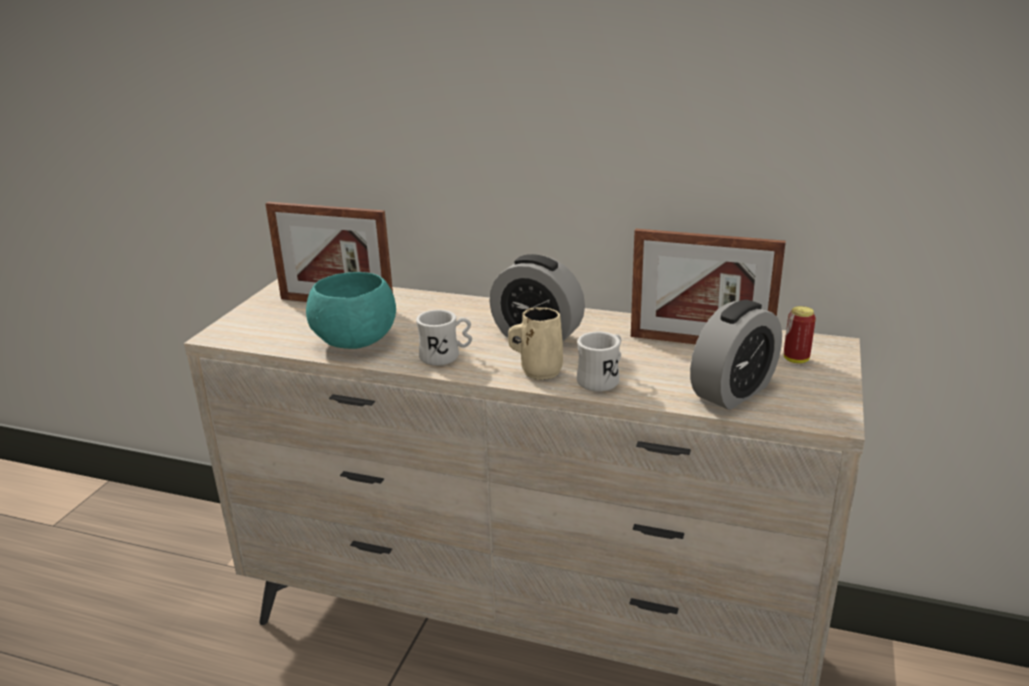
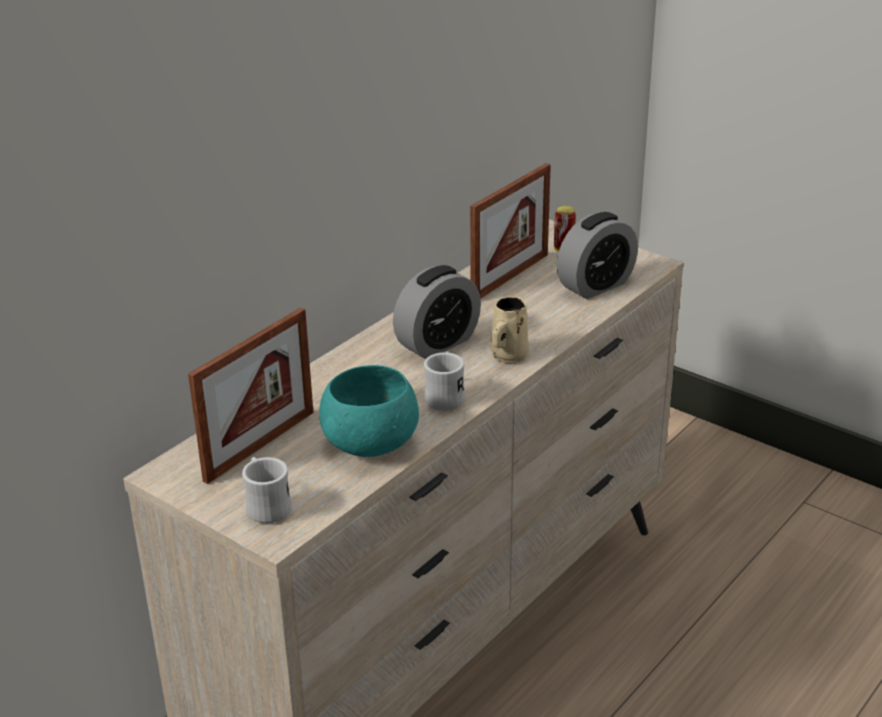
camera: 70 degrees left, 5 degrees up
white mug [577,332,621,392] -> white mug moved to [242,457,292,524]
alarm clock [690,300,782,410] -> alarm clock turned 75 degrees clockwise [557,212,638,299]

